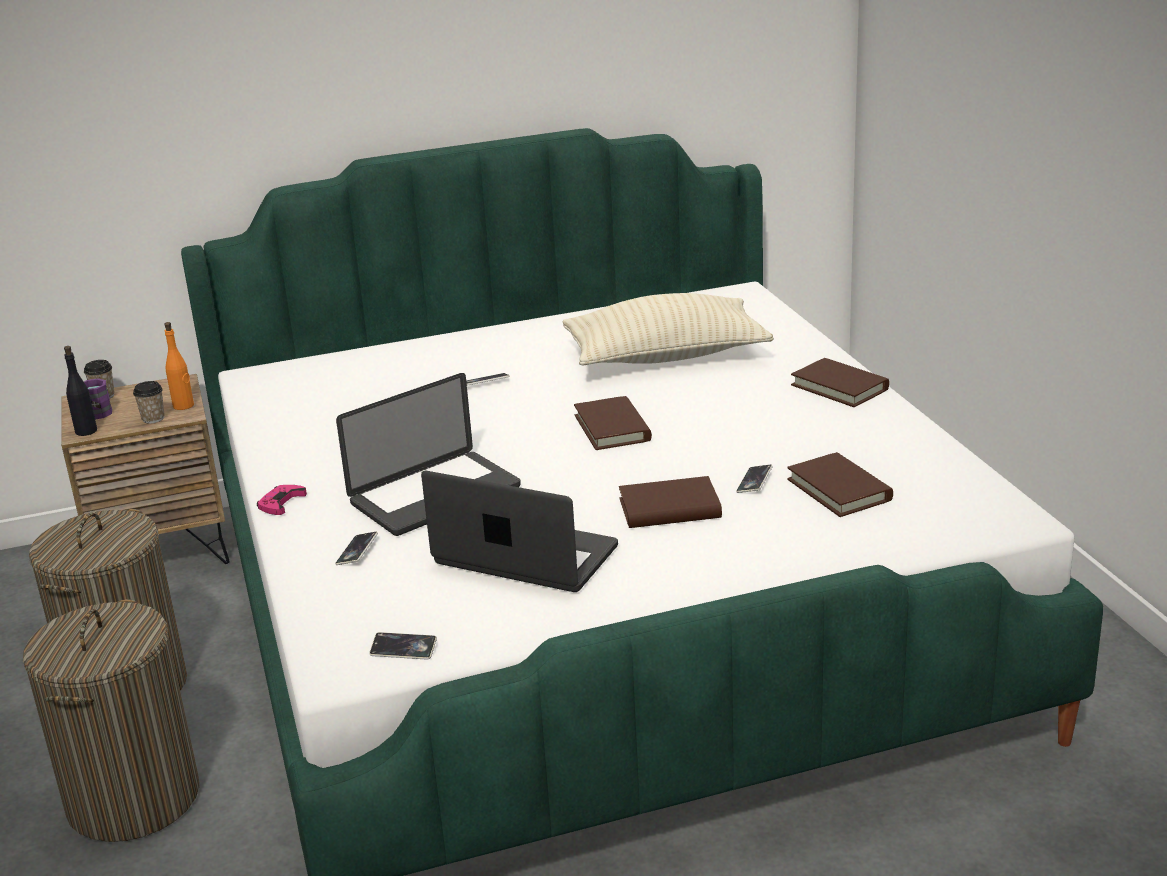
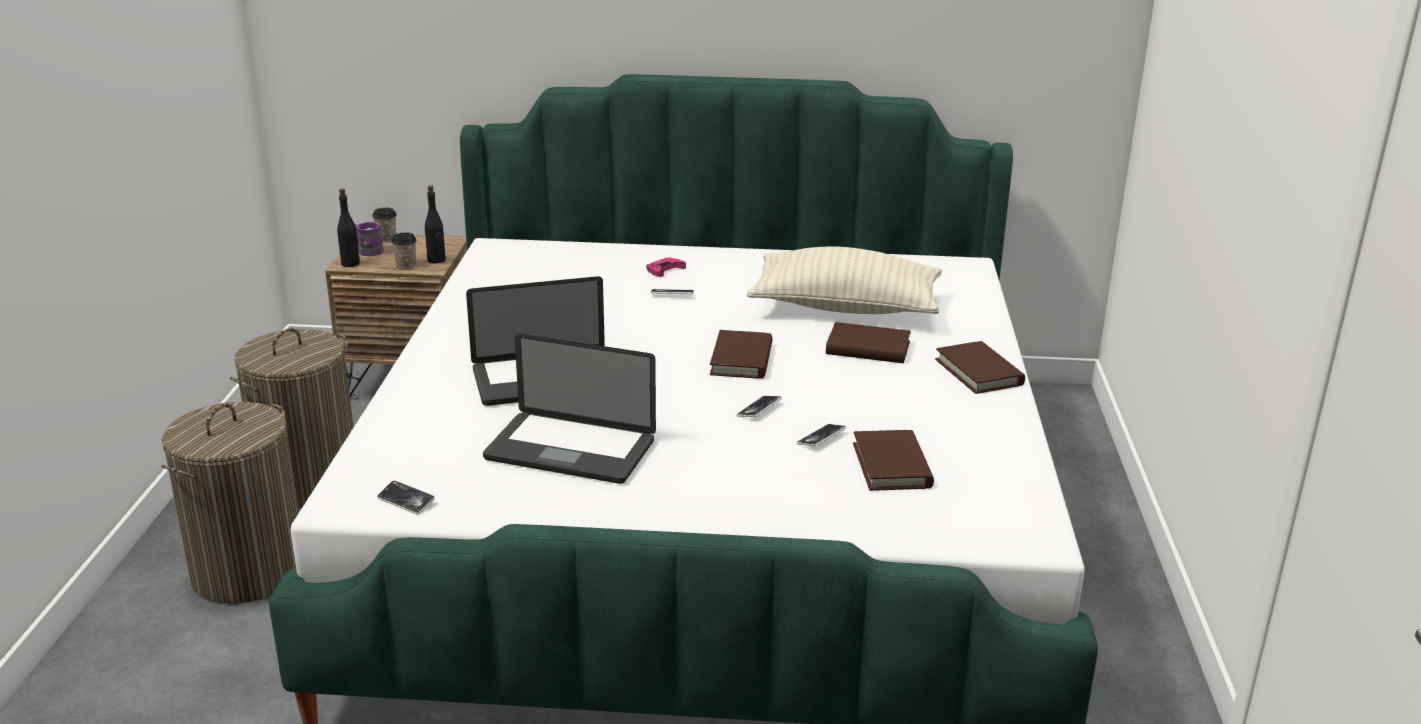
camera: 20 degrees right, 0 degrees up
orange bottle [164,322,194,410] -> black bottle [425,185,446,263]
pink game controller [257,485,307,515] -> pink game controller moved to [646,257,686,277]
phone [335,532,378,565] -> phone moved to [737,396,782,417]
laptop [421,471,618,592] -> laptop turned 150 degrees clockwise [483,334,656,484]
brown book [619,476,722,528] -> brown book moved to [826,322,911,363]

